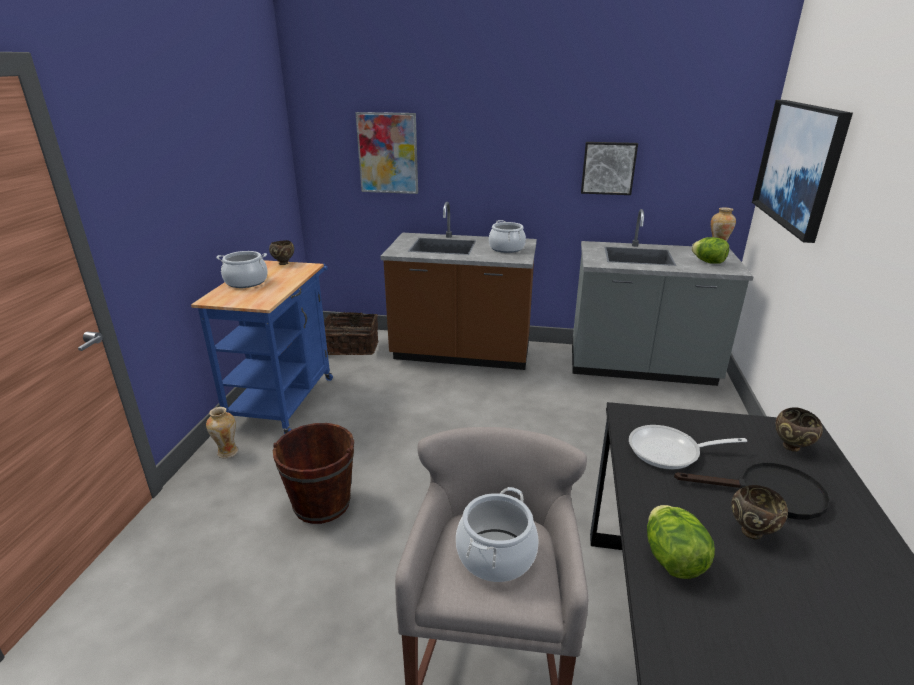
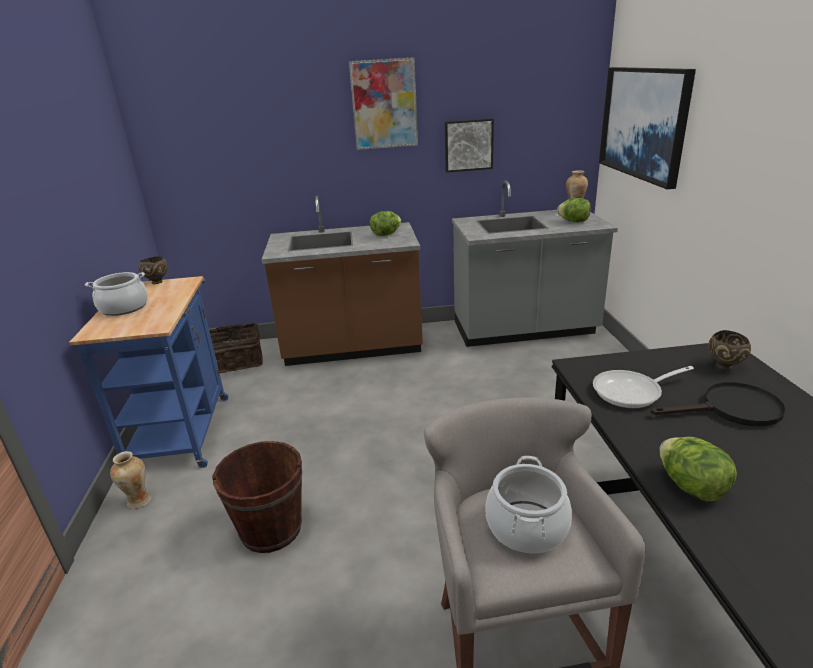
camera: 15 degrees left, 0 degrees up
picture [355,112,418,194] -> picture moved to [349,57,418,150]
cooking pot [489,220,526,253] -> lettuce [370,211,401,236]
brown bowl [731,485,788,539] -> none

